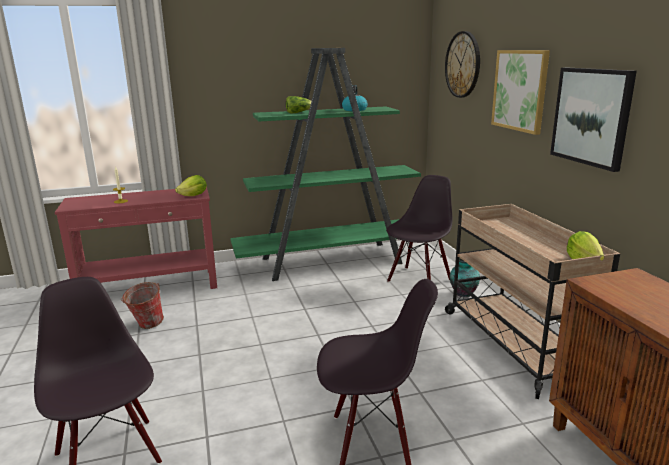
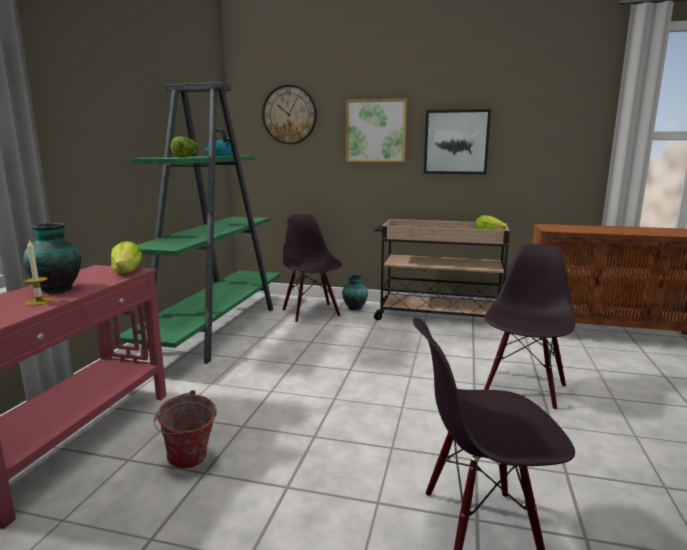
camera: 60 degrees left, 5 degrees down
none -> vase [23,223,81,293]

